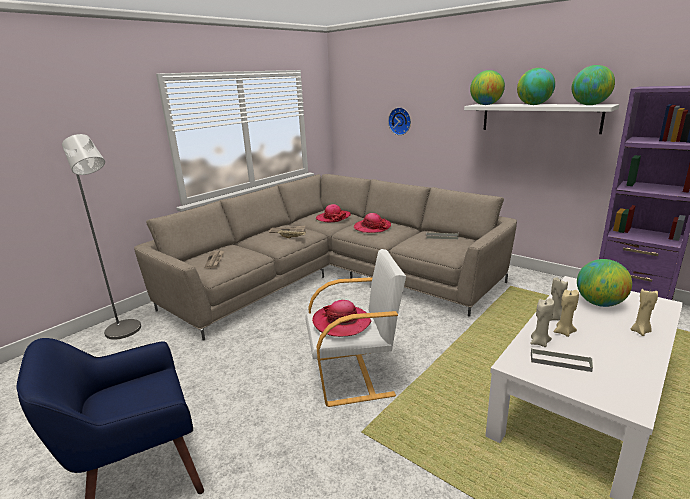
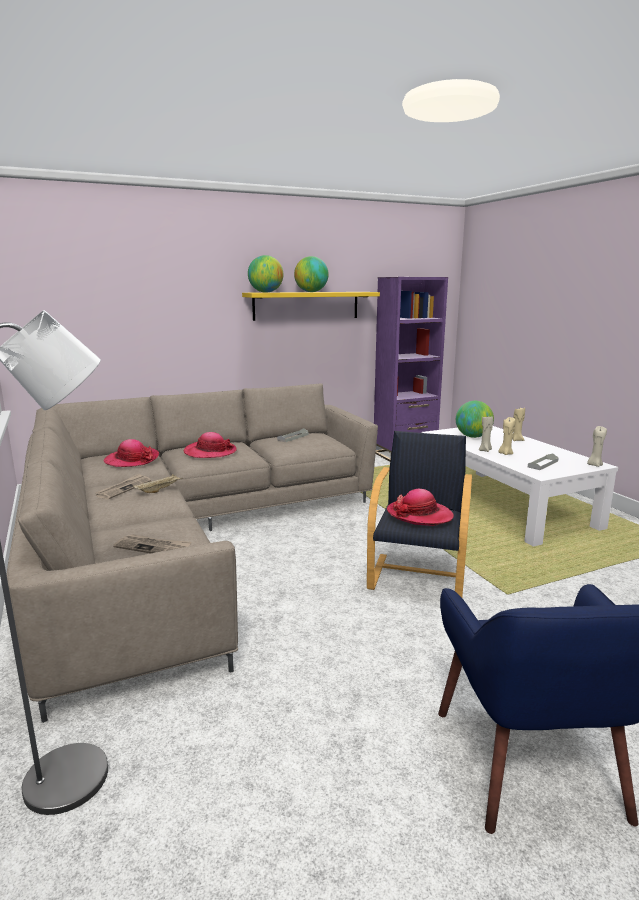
camera: 65 degrees left, 5 degrees down
white armchair [305,249,406,407] -> black armchair [367,431,472,598]
wall clock [388,107,411,135] -> none
white shelf [464,104,619,134] -> yellow shelf [242,292,380,321]
beige candle [531,298,554,347] -> beige candle moved to [587,426,607,467]
globe [572,65,615,105] -> none

